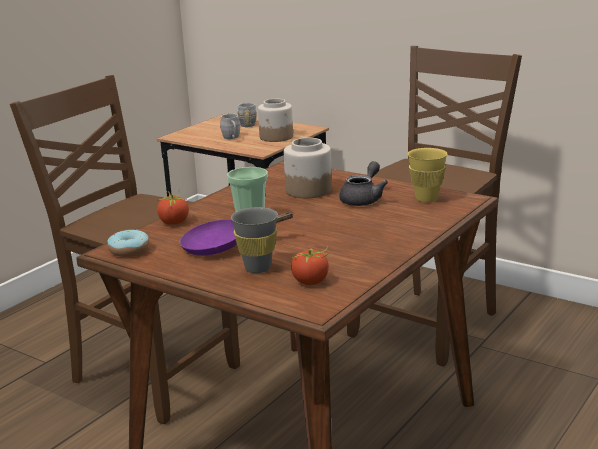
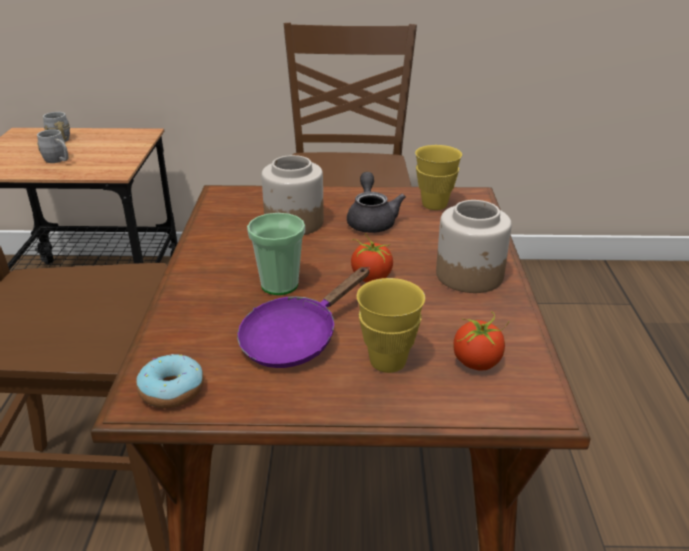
camera: 35 degrees left, 10 degrees up
tomato [157,191,189,225] -> tomato moved to [351,233,393,282]
grey cup [231,207,278,273] -> yellow cup [357,278,425,373]
jar [258,99,293,142] -> jar moved to [436,200,512,293]

